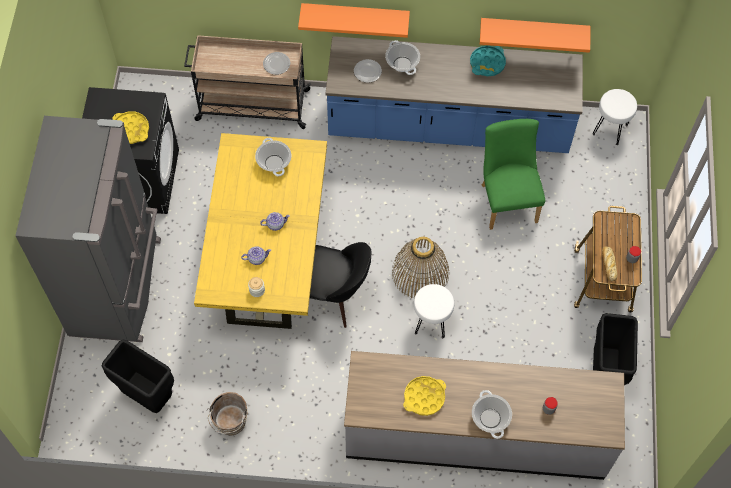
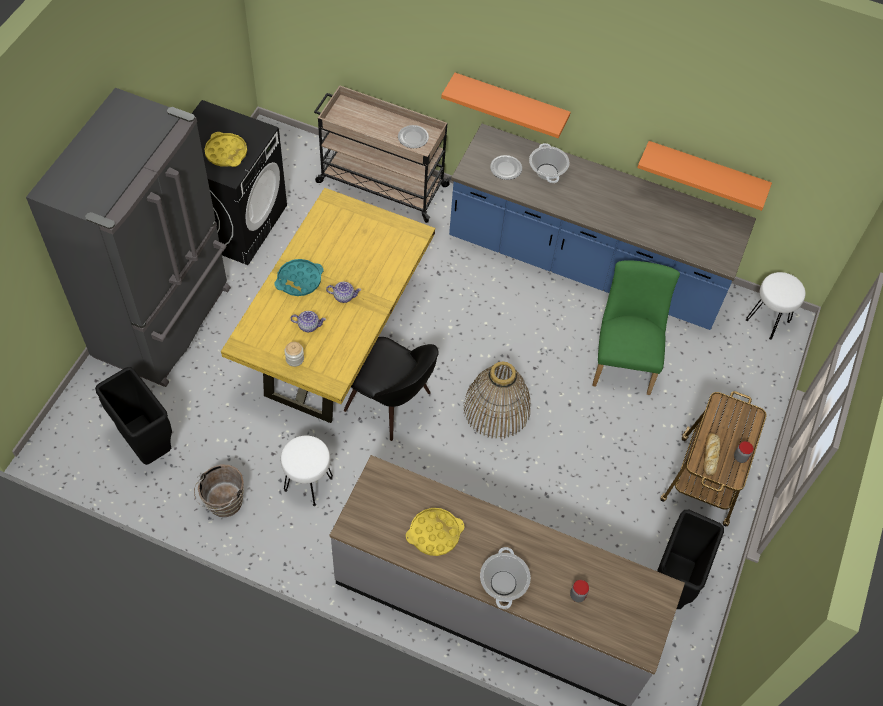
camera: 15 degrees right, 5 degrees down
cooking pot [255,138,291,176] -> none
white stool [414,284,454,338] -> white stool moved to [281,436,333,506]
turquoise tray [470,46,506,76] -> turquoise tray moved to [274,259,323,296]

